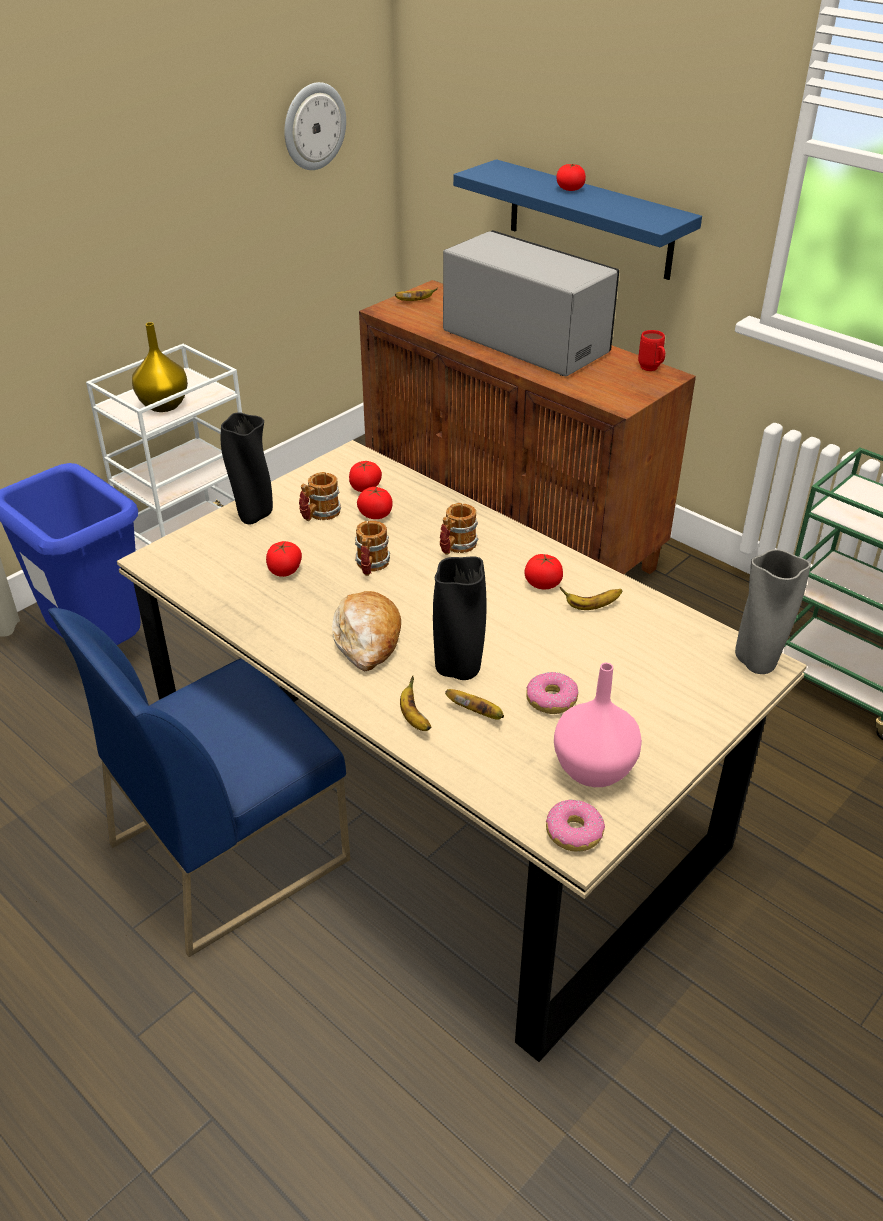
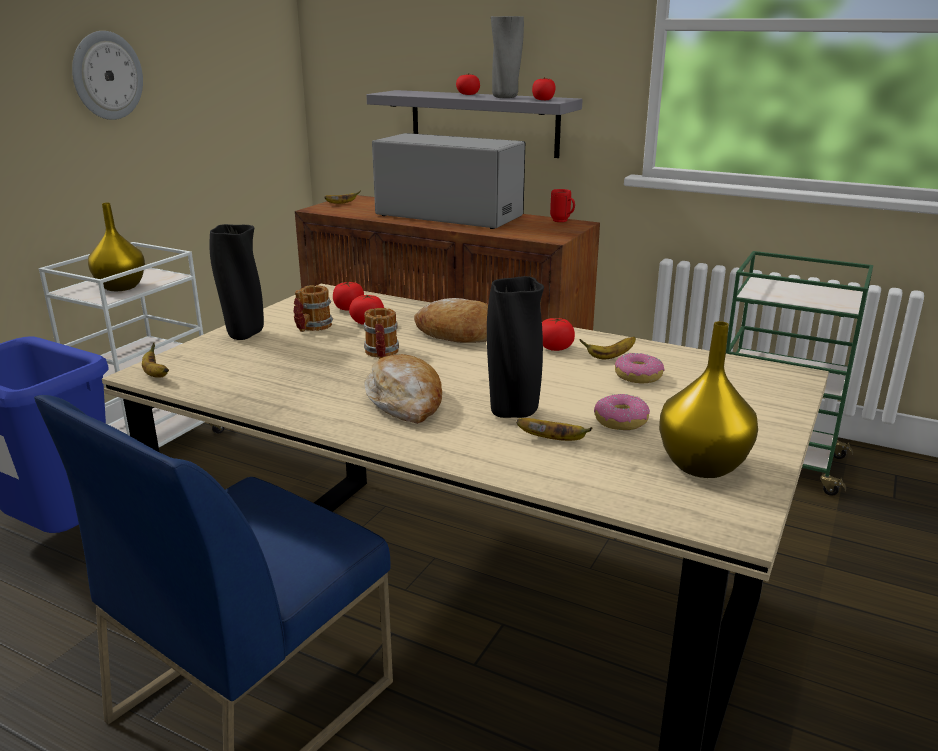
camera: 15 degrees left, 15 degrees down
tomato [266,541,302,577] -> tomato moved to [532,77,556,100]
wall clock [284,82,346,170] -> wall clock moved to [72,31,143,120]
banana [400,675,431,731] -> banana moved to [142,343,169,378]
mug [440,503,478,555] -> bread [414,298,488,343]
blue shelf [453,159,702,280] -> grey shelf [366,90,583,158]
donut [546,800,605,852] -> donut moved to [615,353,665,384]
pink vase [554,663,642,787] -> yellow vase [659,321,758,478]
grey vase [735,549,811,674] -> grey vase moved to [491,16,524,98]

